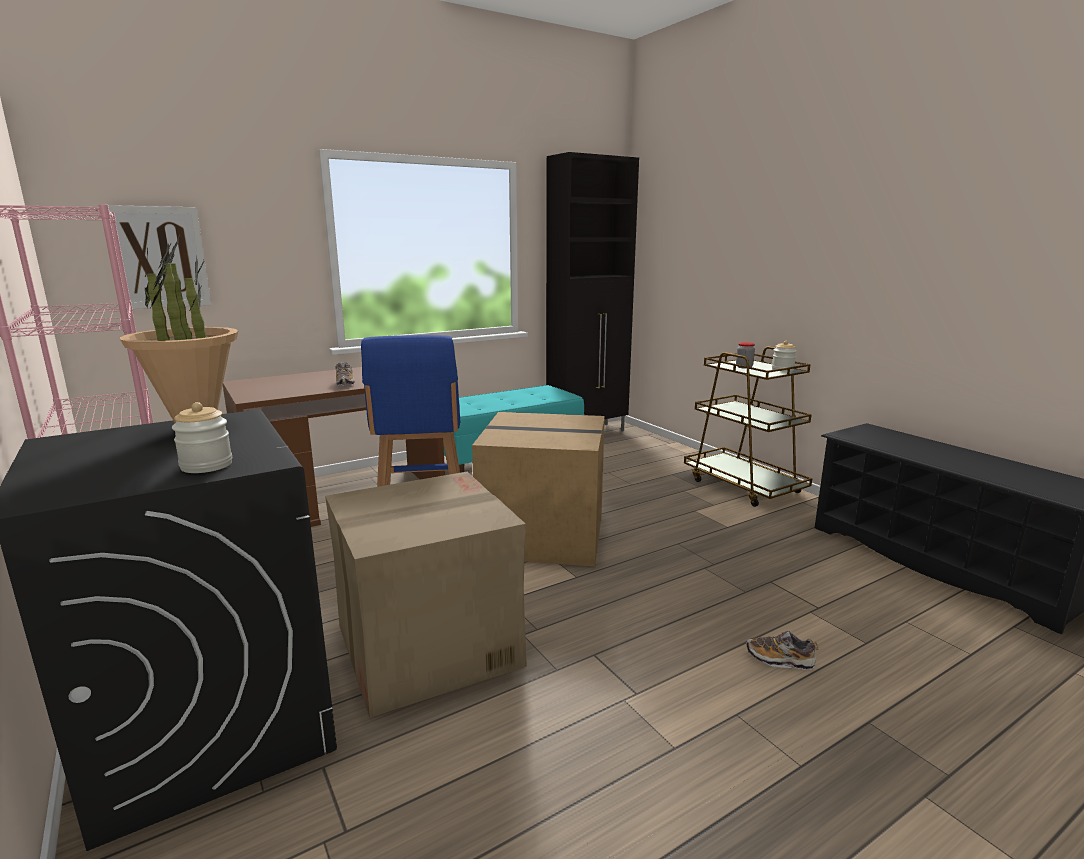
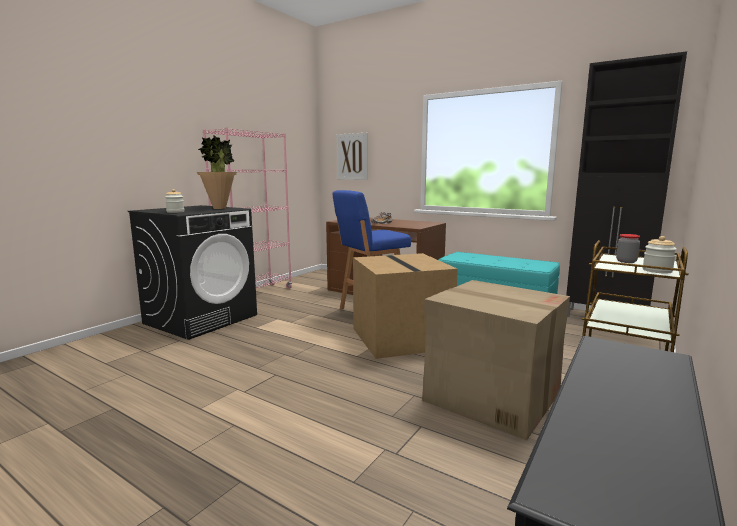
camera: 65 degrees right, 5 degrees down
cardboard box [325,472,527,718] -> cardboard box moved to [422,280,570,440]
shoe [746,630,818,670] -> none

